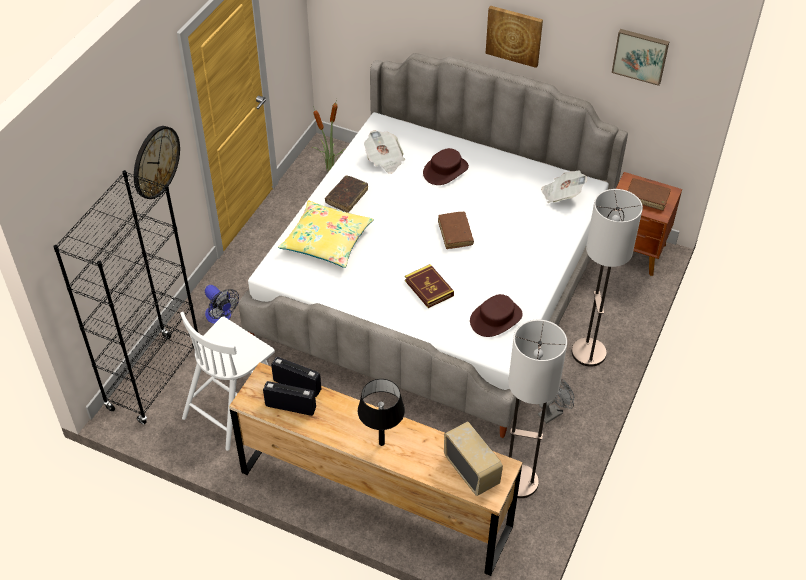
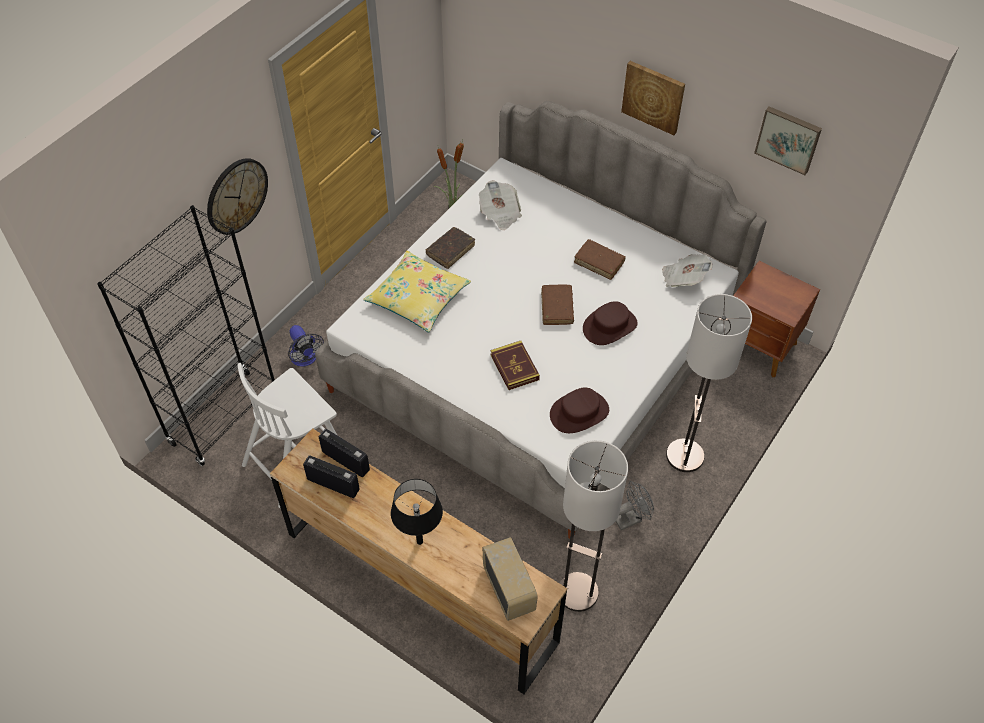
camera: 10 degrees right, 5 degrees up
brown hat [423,148,469,185] -> brown hat moved to [583,301,638,345]
brown book [627,178,671,211] -> brown book moved to [574,239,626,280]

